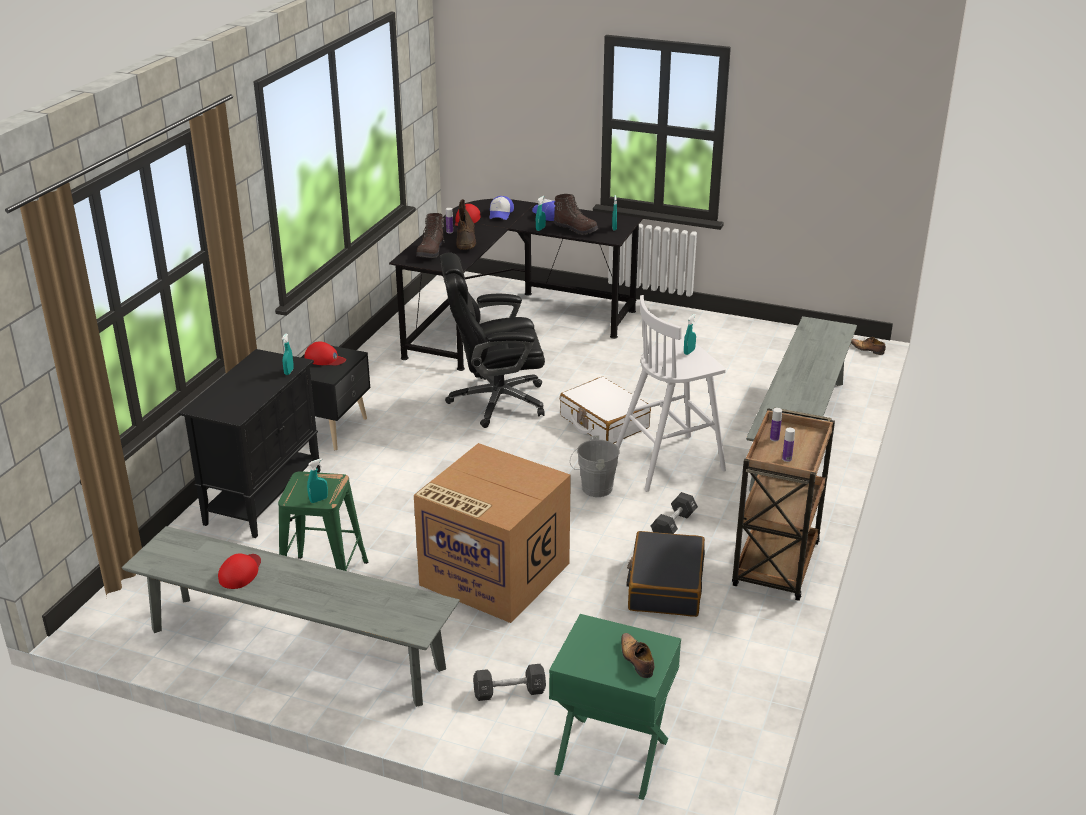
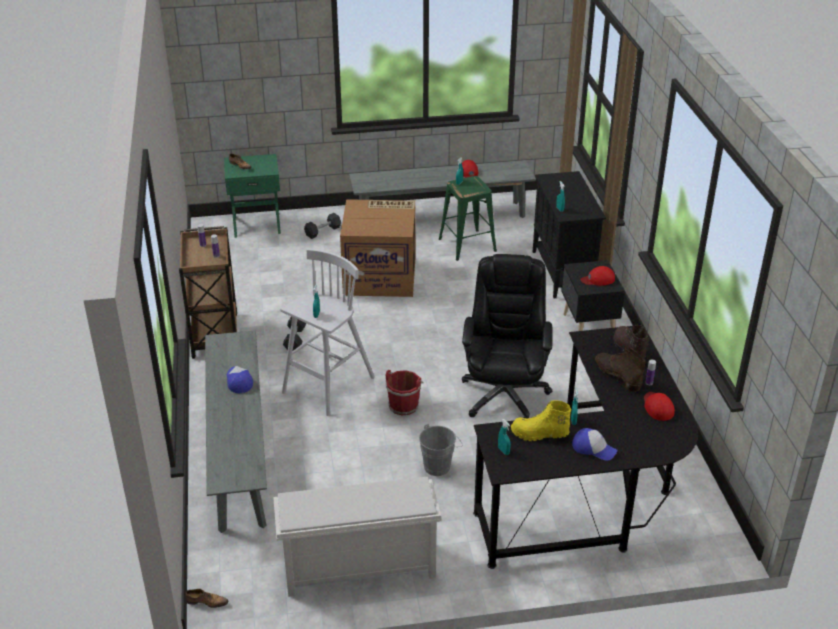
camera: 150 degrees right, 5 degrees up
black office chair [440,252,545,428] -> black office chair turned 45 degrees counterclockwise [462,254,553,418]
cap [490,196,514,220] -> cap moved to [227,366,253,393]
brown boot [554,194,598,235] -> yellow boot [511,400,571,441]
white suitcase [560,377,651,443] -> red bucket [385,370,424,415]
grey bucket [570,435,620,497] -> grey bucket moved to [419,424,462,476]
black suitcase [627,531,705,617] -> none
none -> white shoe rack [273,477,442,597]

